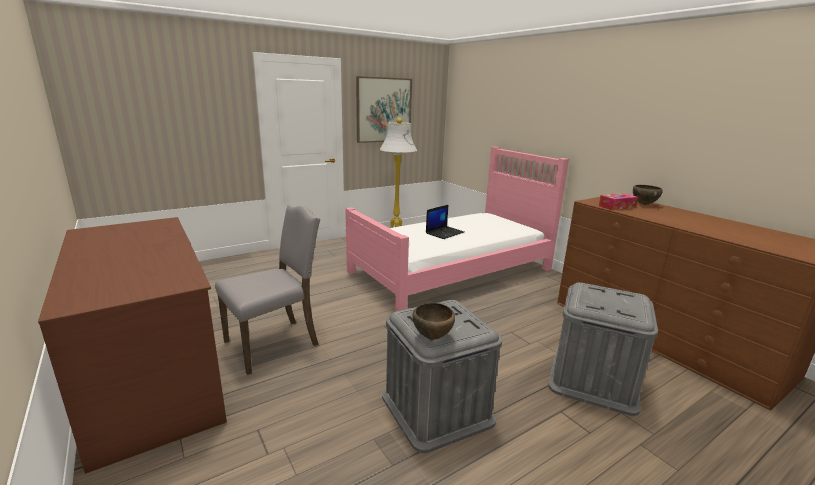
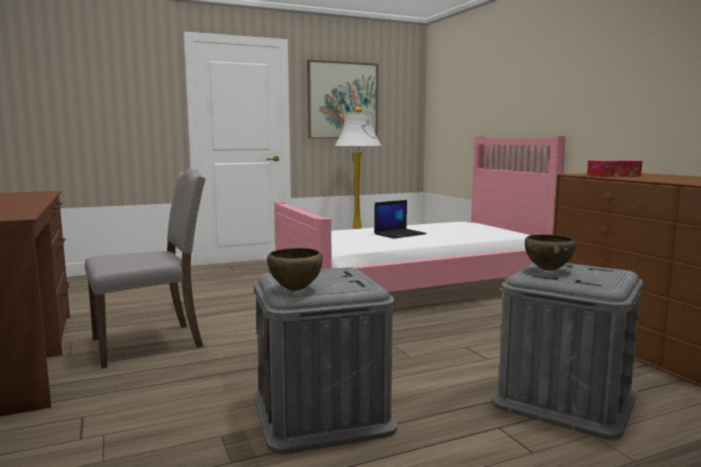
camera: 10 degrees right, 10 degrees down
brown bowl [633,185,663,205] -> brown bowl moved to [525,234,576,271]

